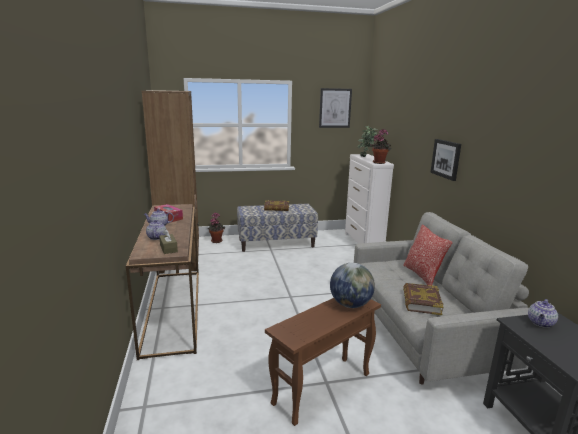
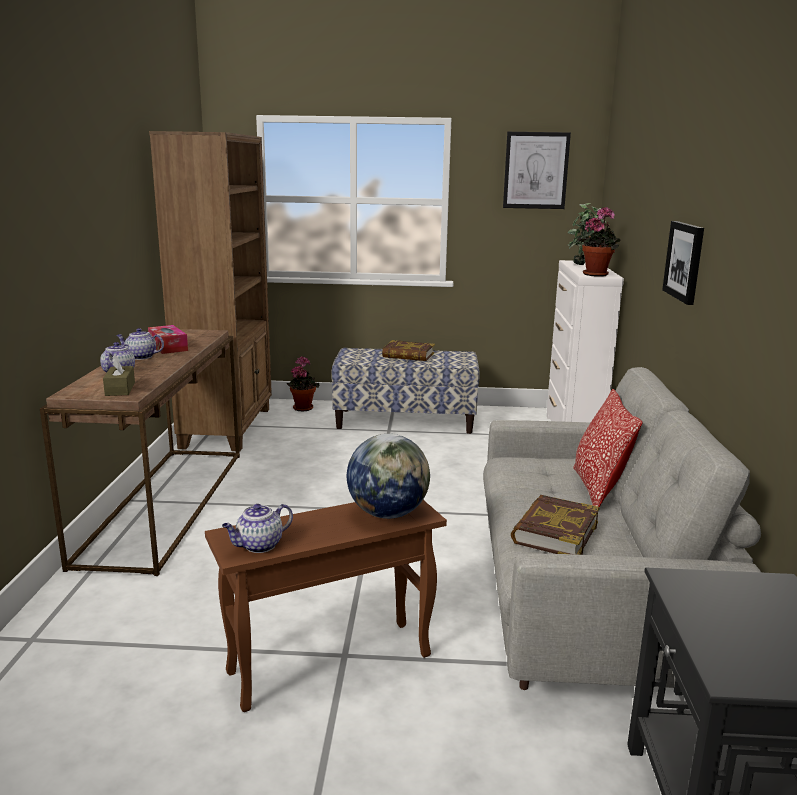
camera: 15 degrees right, 0 degrees up
teapot [528,299,558,328] -> teapot moved to [222,504,293,553]

